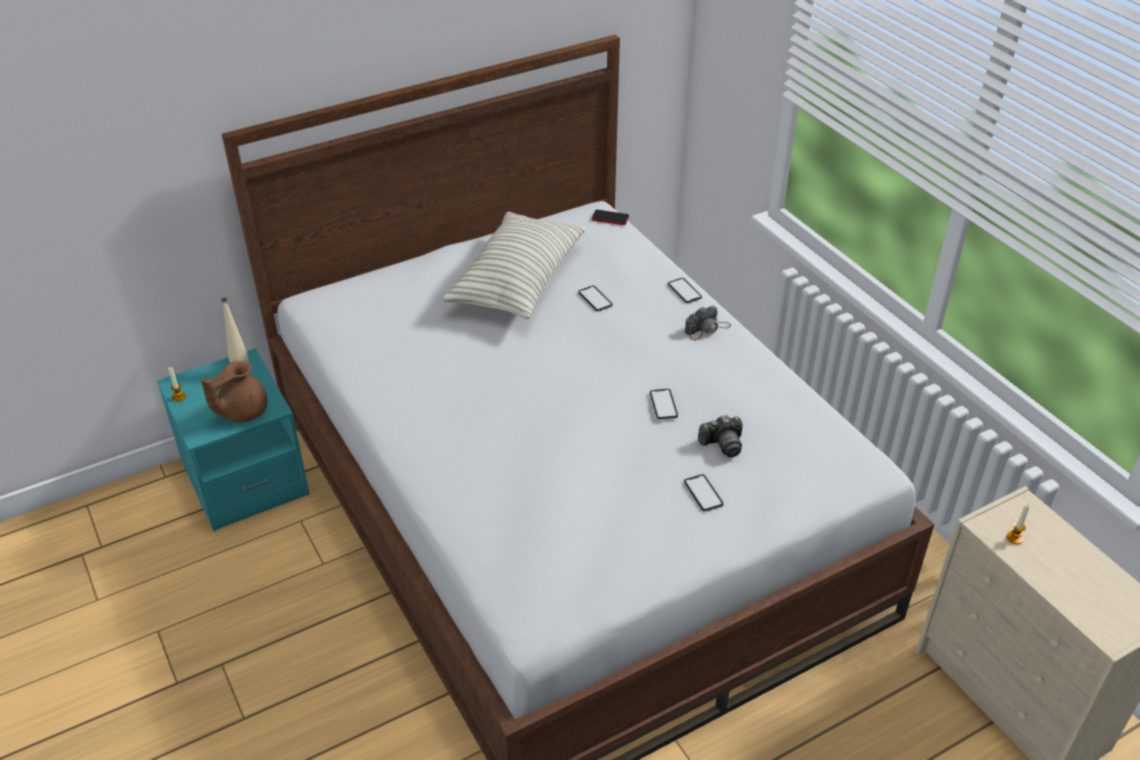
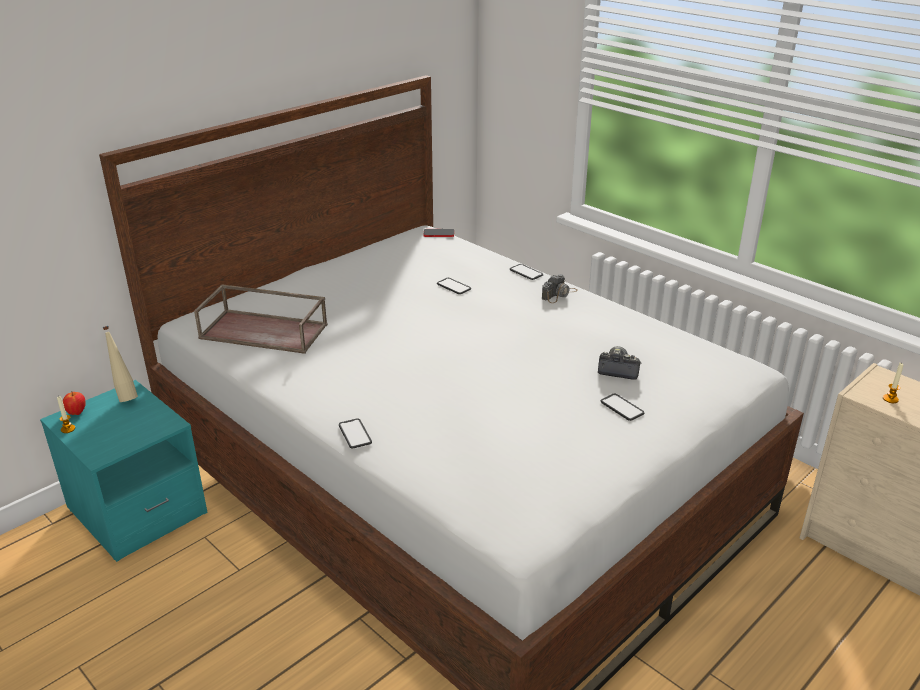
camera: 15 degrees left, 10 degrees down
brown teapot [201,361,267,422] -> none
pillow [443,212,586,319] -> none
phone [650,389,678,419] -> phone moved to [339,418,372,449]
camera [698,415,743,457] -> camera turned 135 degrees counterclockwise [598,346,642,380]
none -> apple [63,391,86,415]
none -> brown tray [194,284,328,354]

